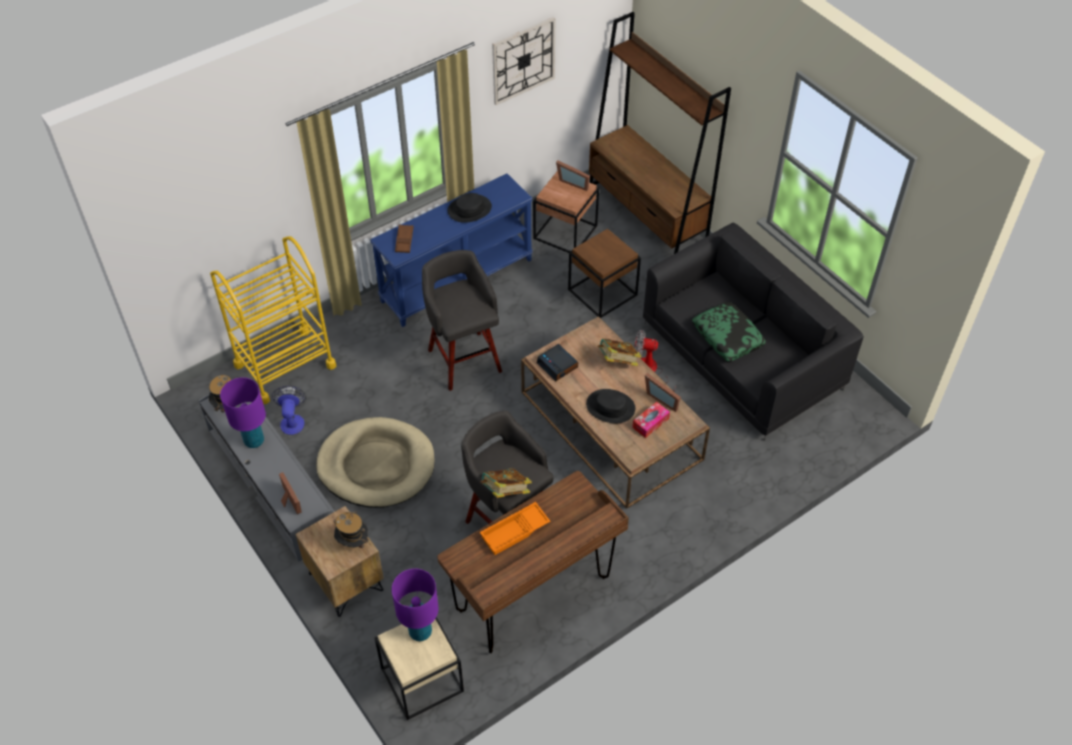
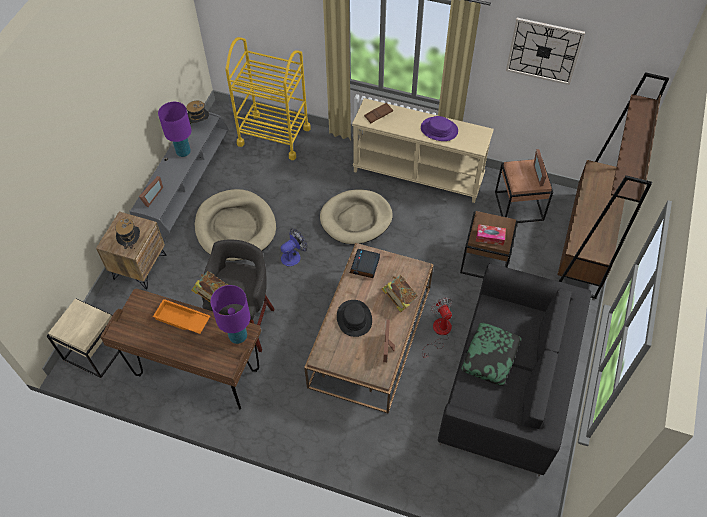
camera: 55 degrees right, 5 degrees up
fan [272,386,306,435] -> fan moved to [280,229,307,266]
blue console table [370,174,533,327] -> beige console table [352,98,494,203]
purple table lamp [392,569,438,641] -> purple table lamp moved to [210,285,250,344]
grey stool [422,250,502,391] -> beige dog bed [320,189,393,244]
black hat [448,193,492,223] -> purple hat [421,116,458,141]
tissue box [632,402,670,438] -> tissue box moved to [476,224,506,245]

